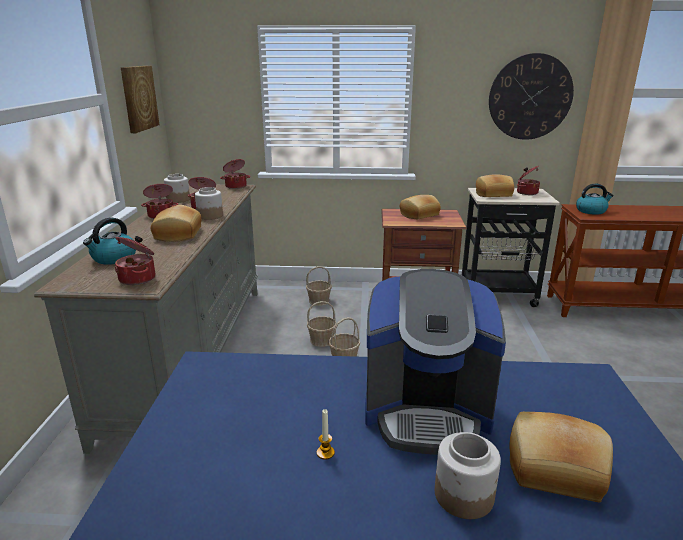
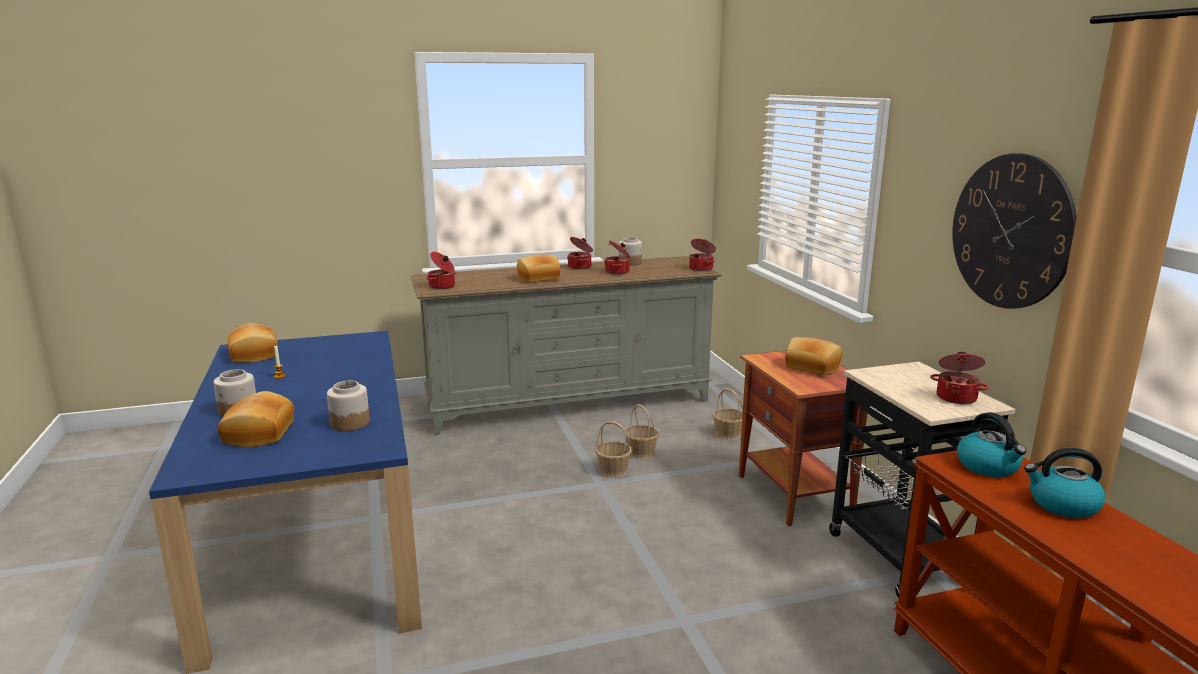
camera: 70 degrees right, 5 degrees down
kettle [83,218,136,265] -> kettle moved to [1024,448,1106,518]
picture [121,66,159,133] -> none
jar [195,187,223,220] -> jar moved to [327,381,370,431]
coffee machine [365,269,506,455] -> none
bread [476,174,514,197] -> bread moved to [228,323,278,363]

